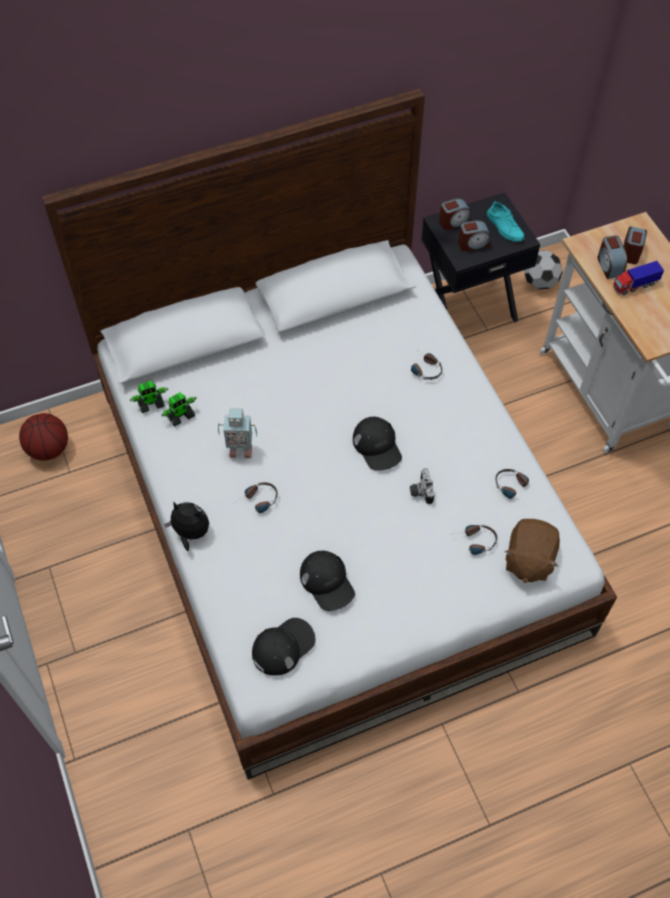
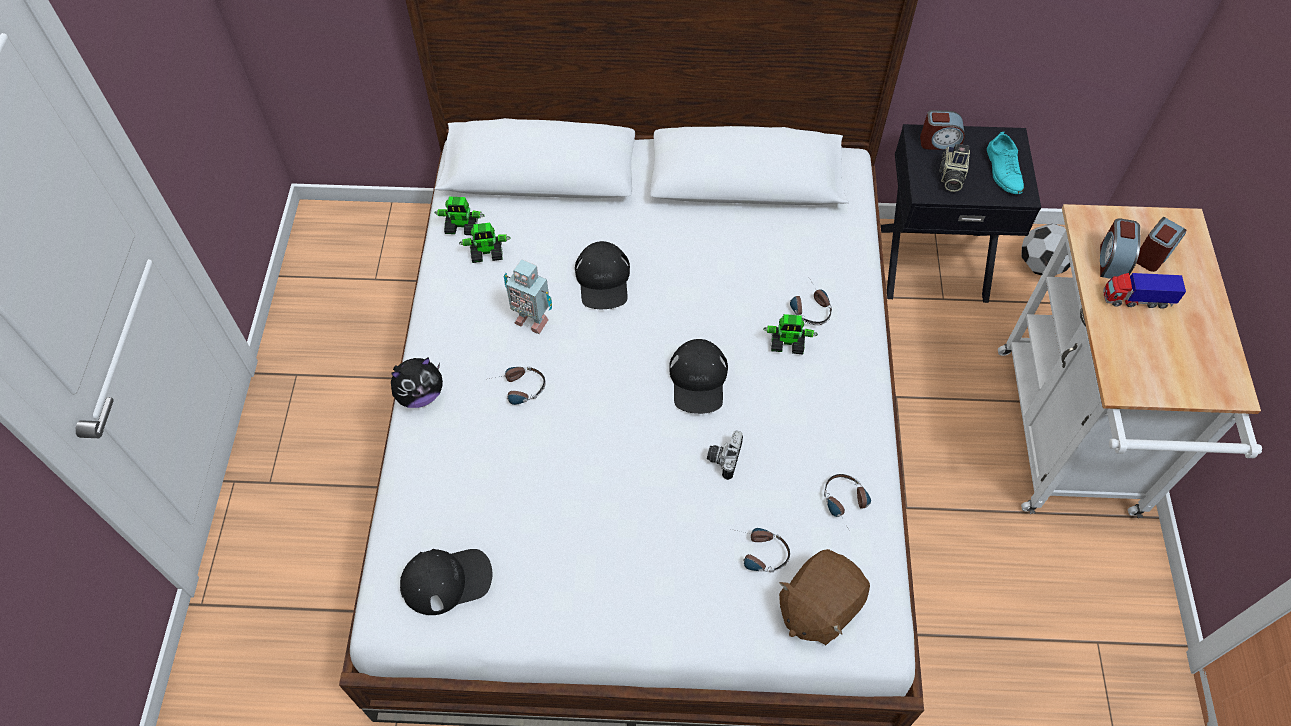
camera: 25 degrees right, 0 degrees up
basketball [19,413,68,461] -> none
plush toy [164,501,209,551] -> plush toy turned 105 degrees clockwise [391,357,443,408]
black cap [300,551,355,611] -> black cap moved to [575,241,630,309]
alarm clock [458,220,491,251] -> camera [939,144,970,192]
none -> toy robot [763,314,818,355]

